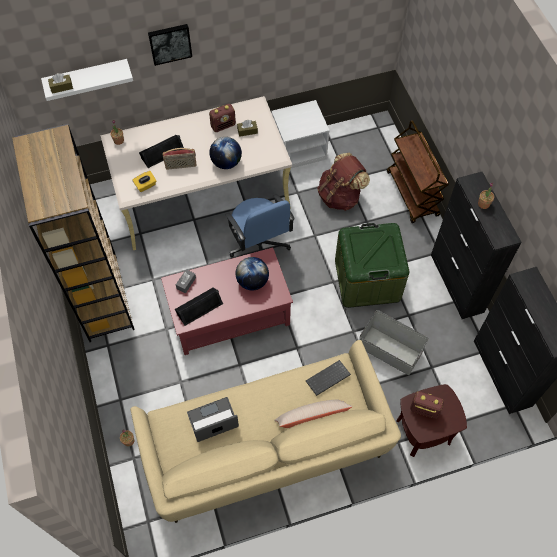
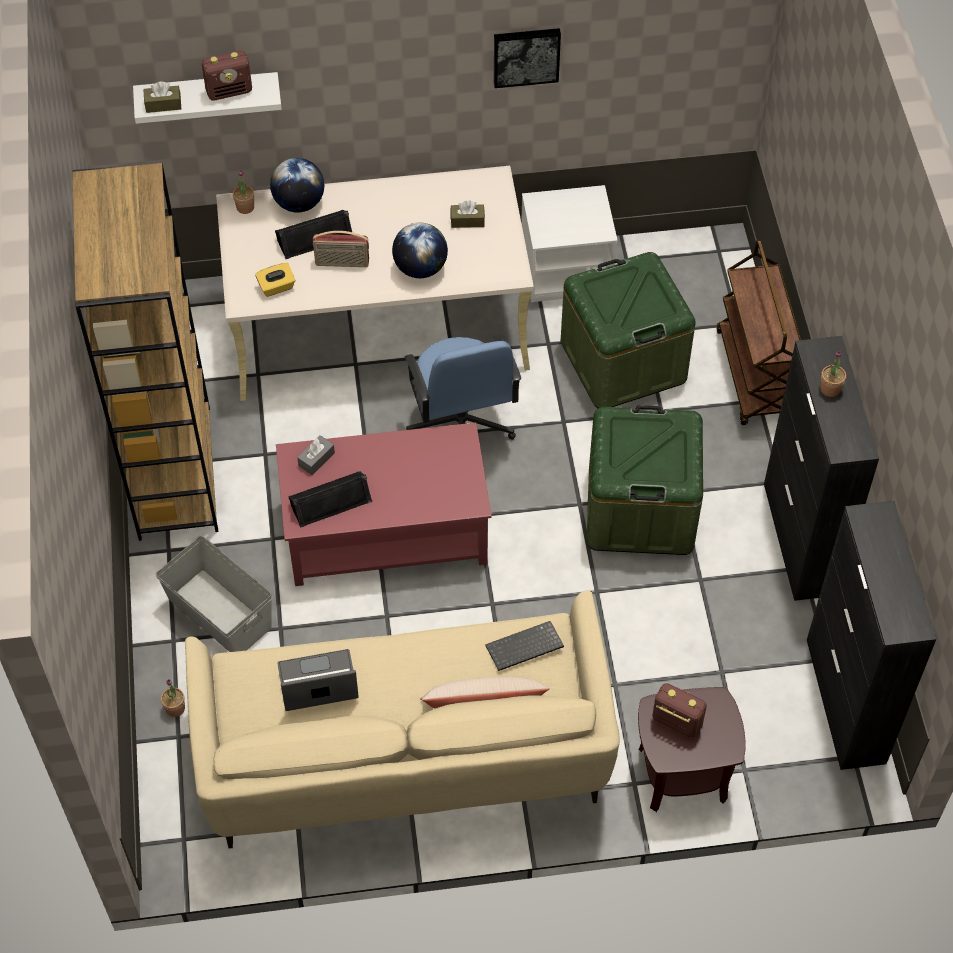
camera: 10 degrees right, 5 degrees down
picture [148,24,192,66] -> picture moved to [494,28,561,88]
radio [209,104,236,132] -> radio moved to [202,51,252,101]
globe [235,257,269,290] -> globe moved to [270,158,324,213]
brown backpack [317,153,370,211] -> green storage box [561,252,695,408]
grey storage box [359,310,429,375] -> grey storage box moved to [156,536,272,652]

